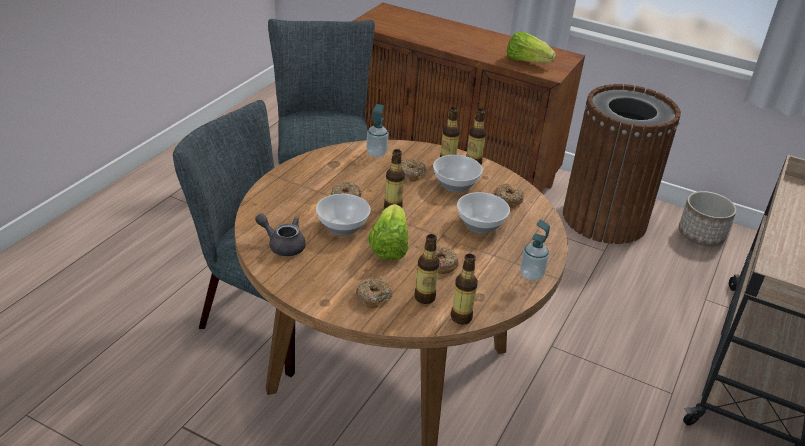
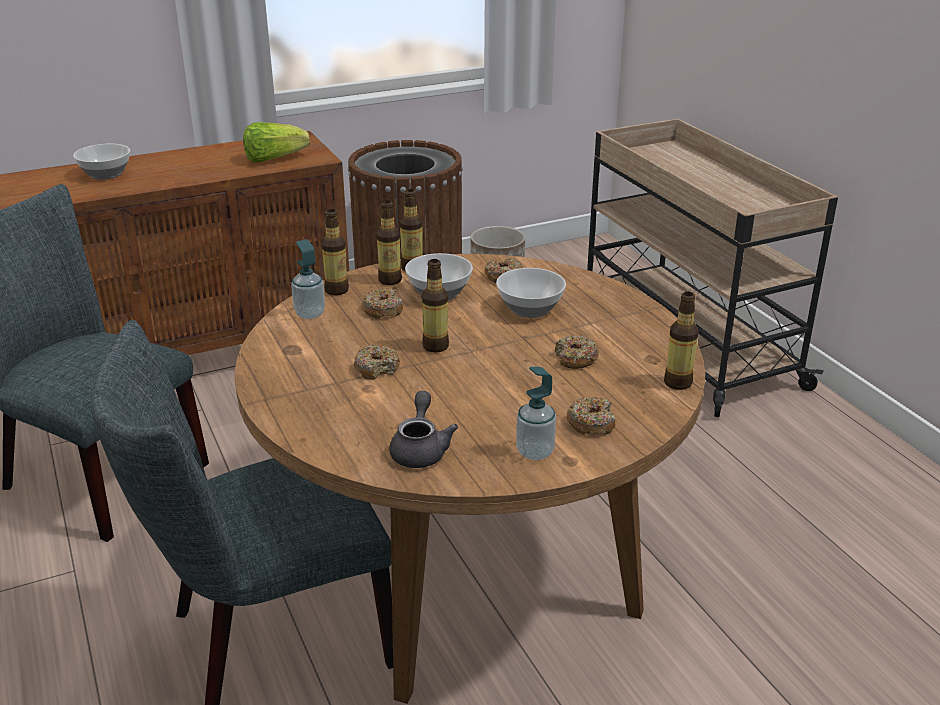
camera: 50 degrees left, 5 degrees down
grey teapot [255,214,306,256] -> grey teapot turned 120 degrees clockwise [389,391,458,468]
bowl [316,194,371,236] -> bowl moved to [73,144,130,180]
lettuce [368,204,408,260] -> none
bottle [414,234,440,304] -> bottle moved to [321,209,349,295]
soap dispenser [520,220,550,281] -> soap dispenser moved to [516,367,556,460]

